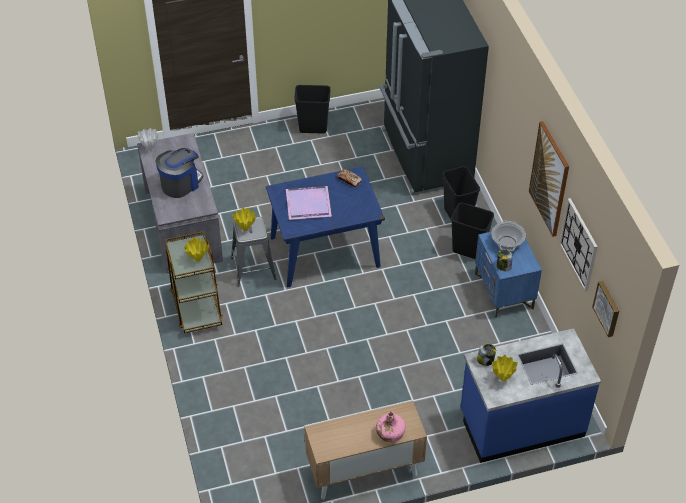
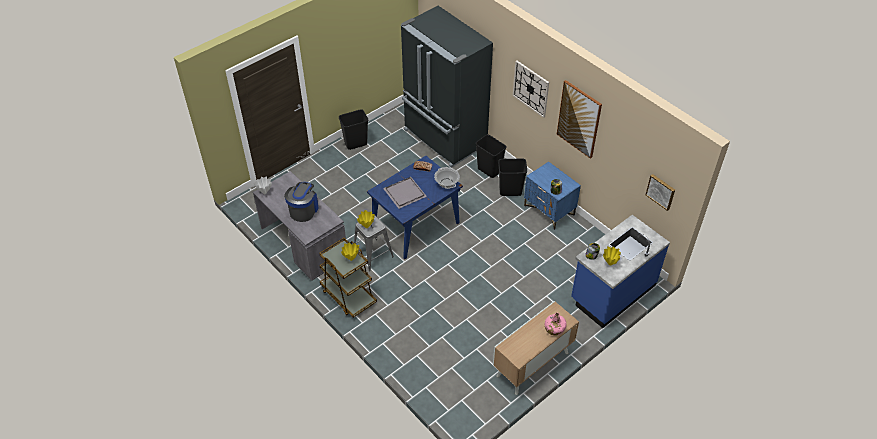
camera: 25 degrees left, 0 degrees up
purple tray [286,186,332,220] -> grey tray [383,177,427,209]
cooking pot [491,221,526,251] -> cooking pot moved to [434,167,460,189]
wall clock [559,198,598,292] -> wall clock moved to [513,60,549,118]

